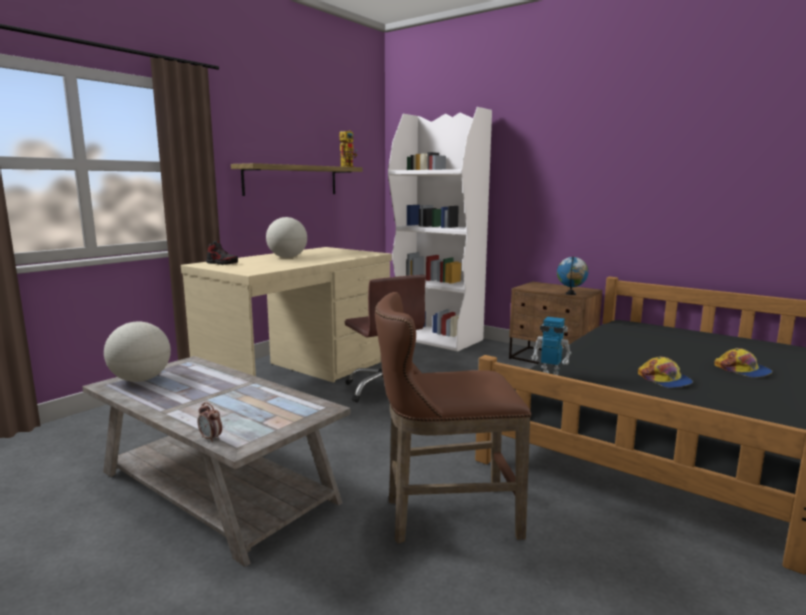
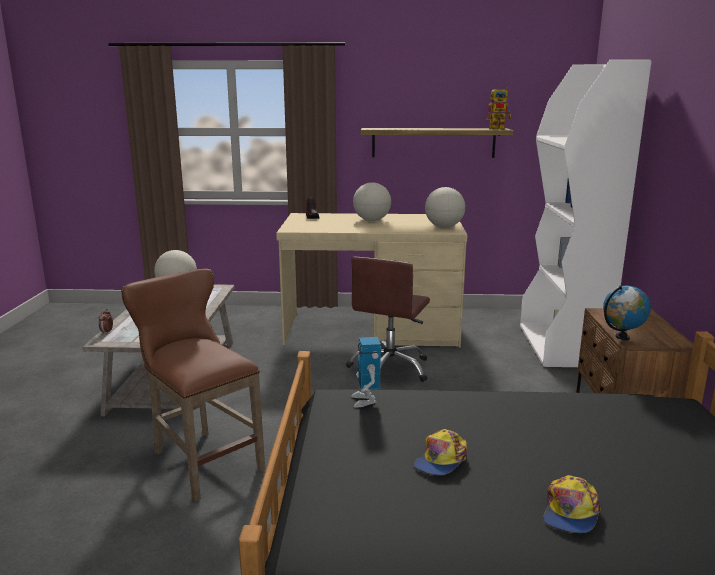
camera: 55 degrees right, 5 degrees up
none -> globe [425,187,465,228]

